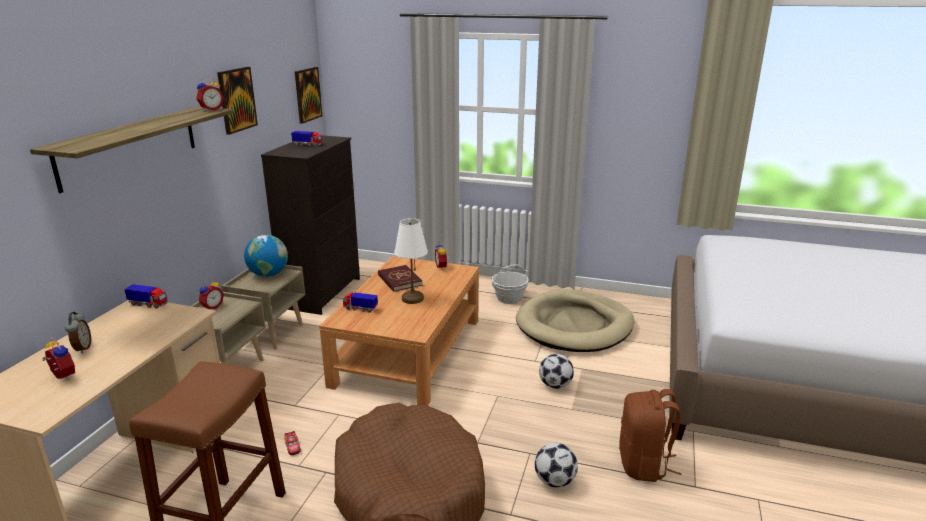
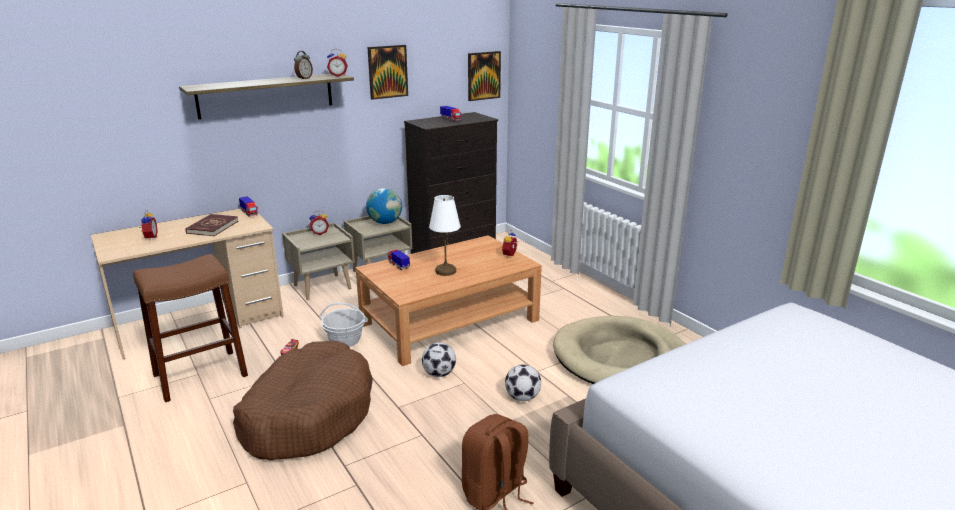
camera: 40 degrees right, 0 degrees up
alarm clock [65,312,91,354] -> alarm clock moved to [294,51,313,80]
red book [378,265,423,292] -> red book moved to [185,214,238,236]
basket [491,264,529,304] -> basket moved to [319,303,368,347]
football [535,443,578,488] -> football moved to [422,342,456,377]

